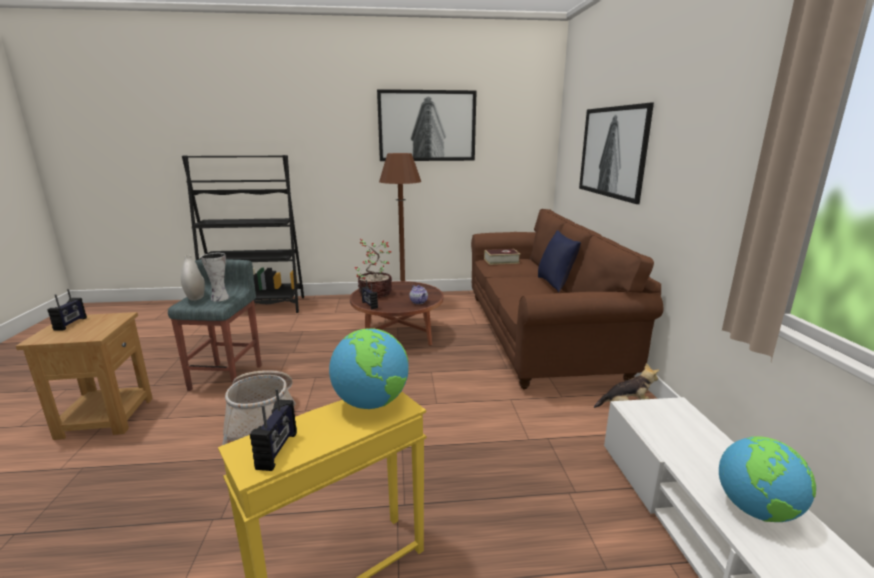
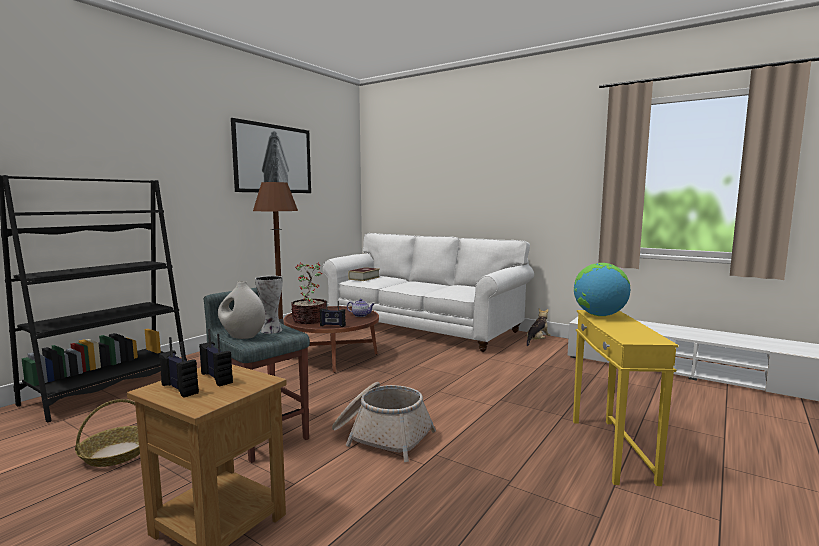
camera: 50 degrees left, 10 degrees down
radio [250,389,297,471] -> radio moved to [199,329,233,386]
brown sofa [471,209,663,389] -> white sofa [322,233,534,352]
blue pillow [538,230,581,293] -> none
picture [579,102,654,204] -> none
globe [719,436,816,522] -> none
none -> basket [75,399,140,467]

